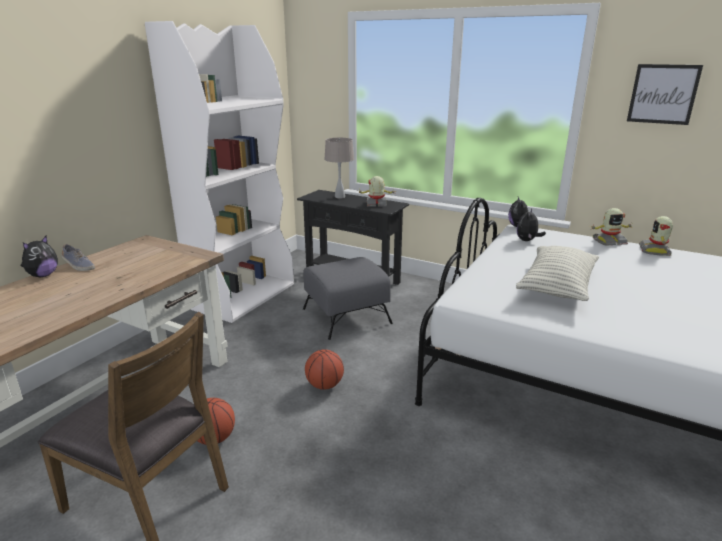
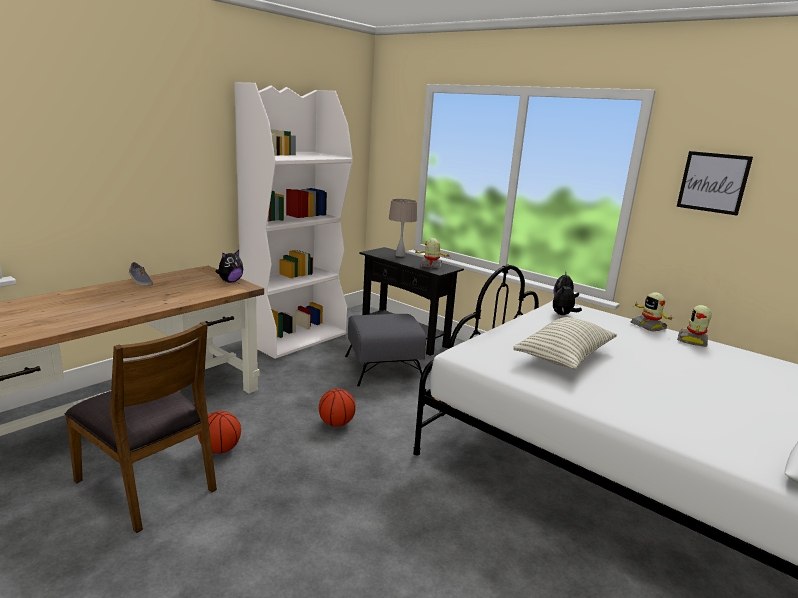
camera: 10 degrees right, 5 degrees down
plush toy [21,236,58,277] -> plush toy moved to [215,250,243,283]
toy robot [592,208,633,246] -> toy robot turned 60 degrees clockwise [631,292,672,332]

